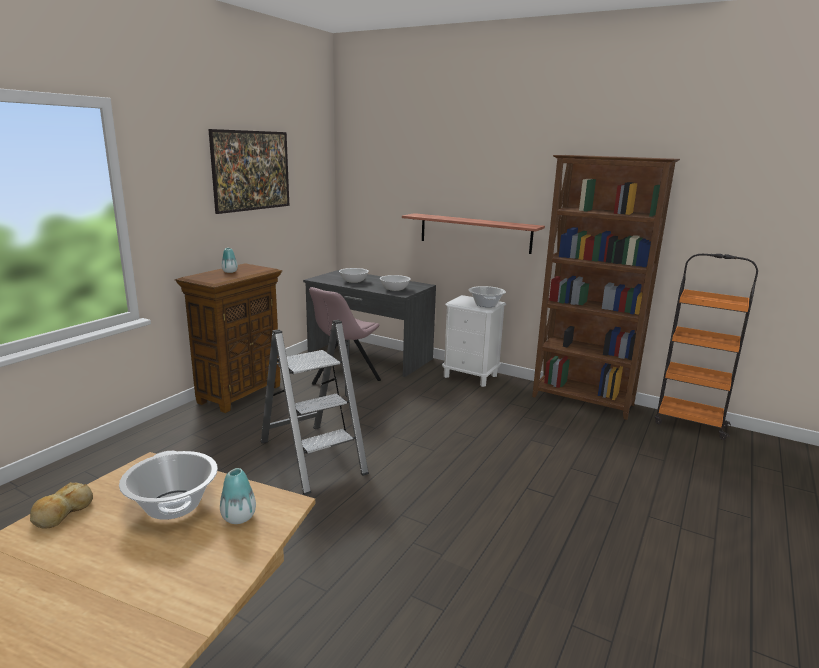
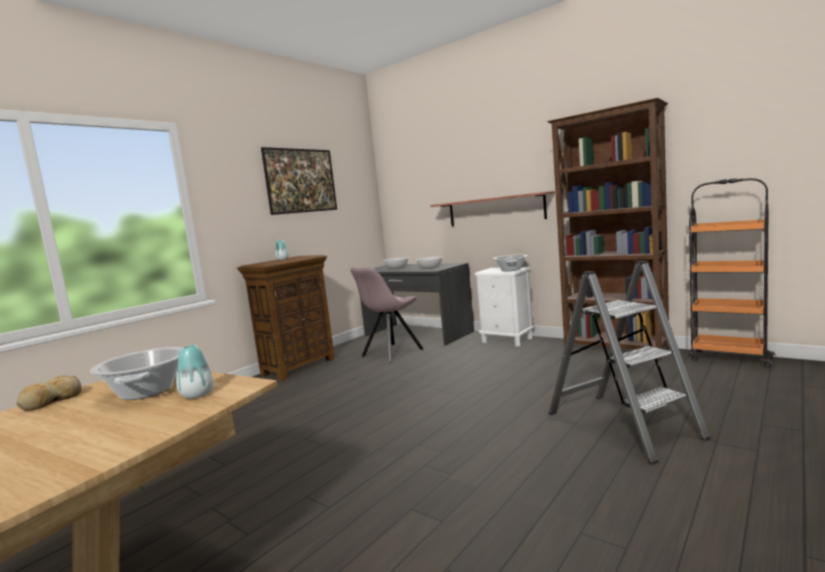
camera: 10 degrees right, 10 degrees down
grey step ladder [261,320,369,495] -> grey step ladder moved to [548,261,711,465]

